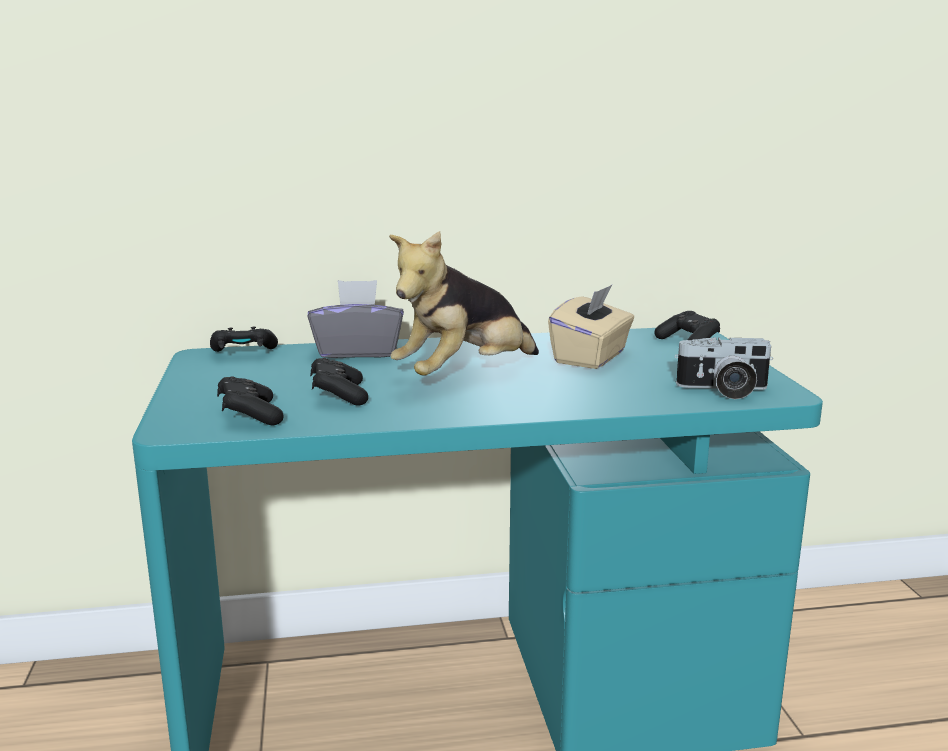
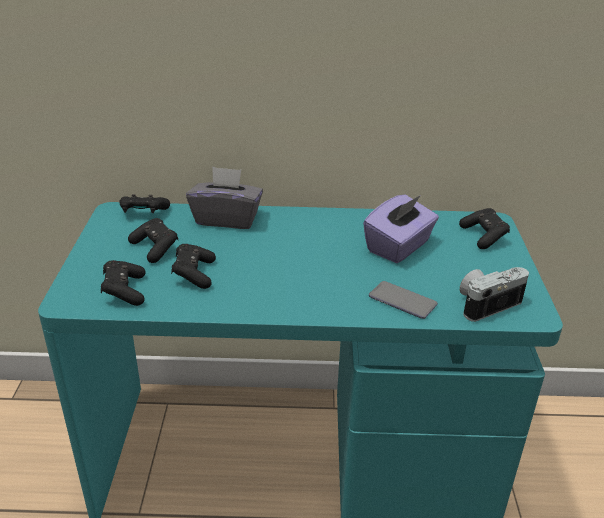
camera: 10 degrees right, 15 degrees up
plush toy [389,231,539,375] -> none
beige tissue box [548,285,634,369] -> purple tissue box [363,194,439,263]
camera [675,337,773,399] -> camera turned 135 degrees clockwise [460,267,529,322]
none -> black game controller [128,218,178,263]
none -> phone [369,281,438,319]

